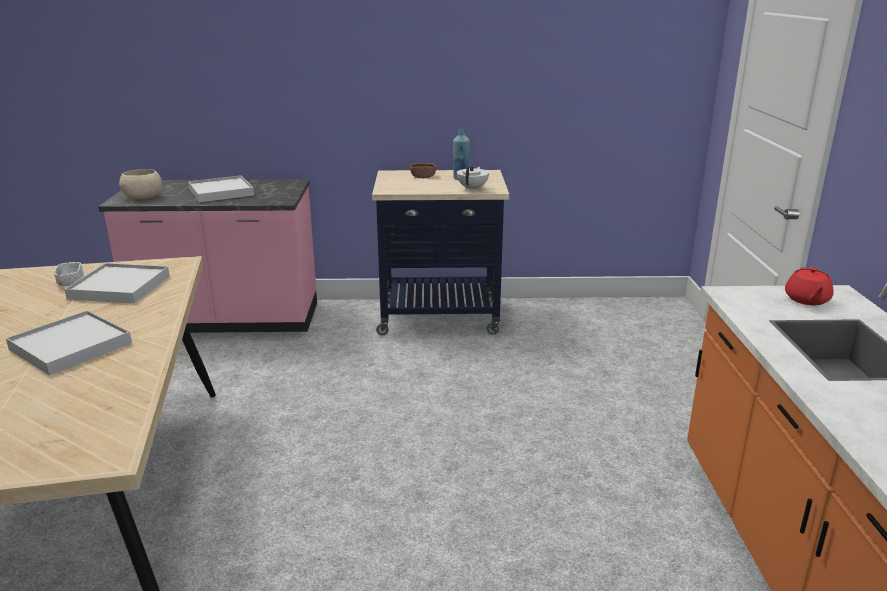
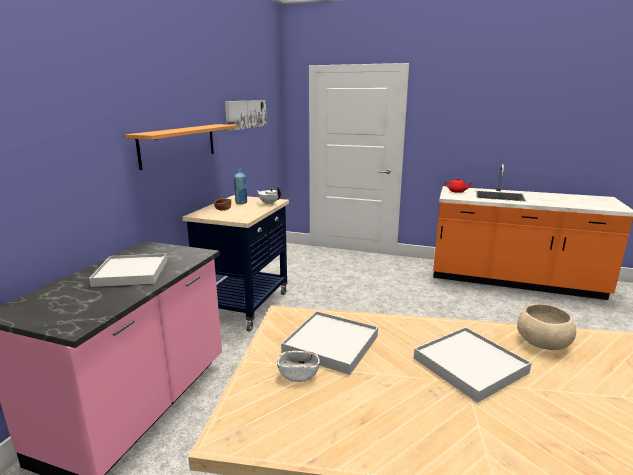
camera: 70 degrees left, 5 degrees down
beige bowl [119,169,162,199] -> beige bowl moved to [517,304,576,350]
none -> shelf [125,124,238,170]
none -> picture [225,100,267,131]

